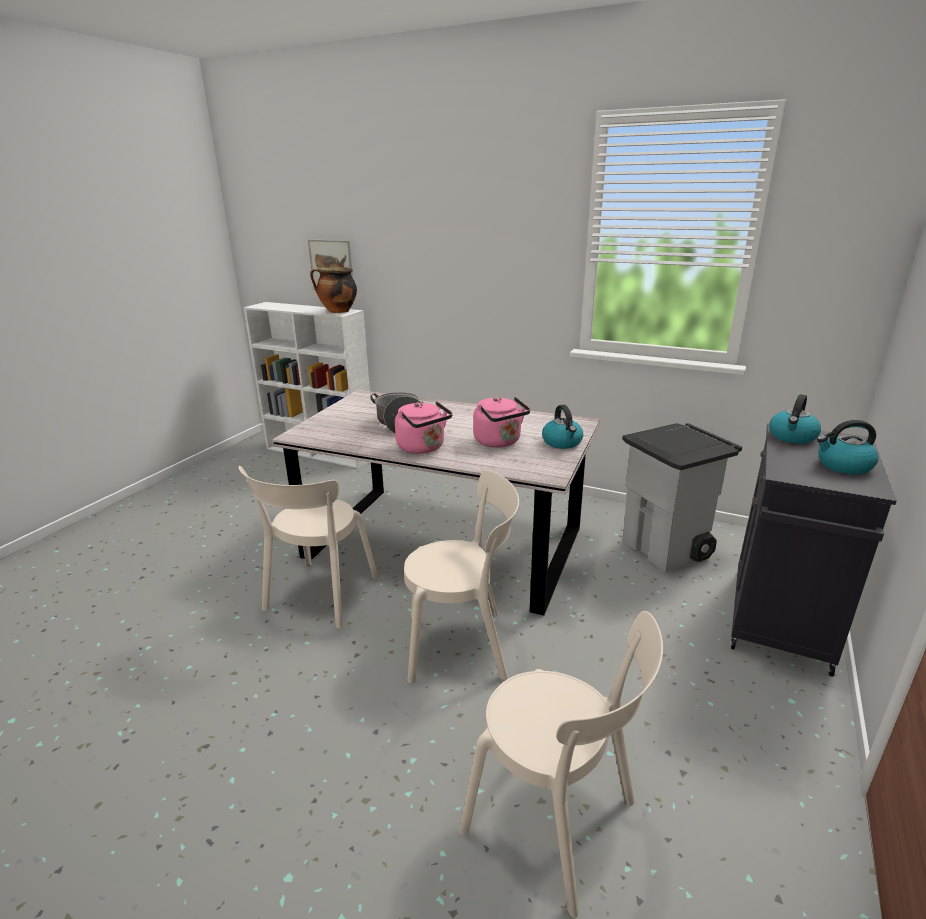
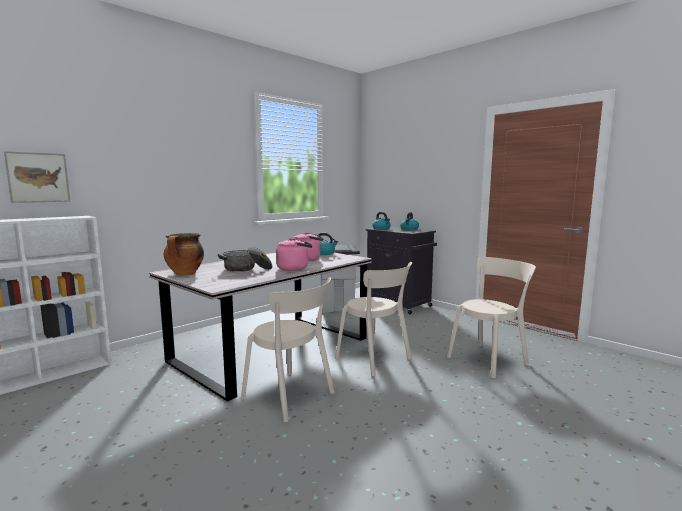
camera: 70 degrees left, 15 degrees down
cooking pot [310,267,357,313] -> cooking pot moved to [164,233,204,275]
beige chair [404,470,519,684] -> beige chair turned 120 degrees clockwise [335,262,412,376]

